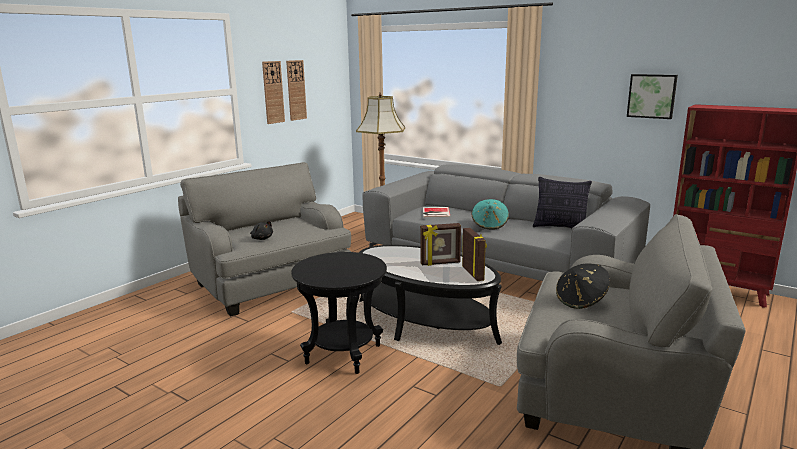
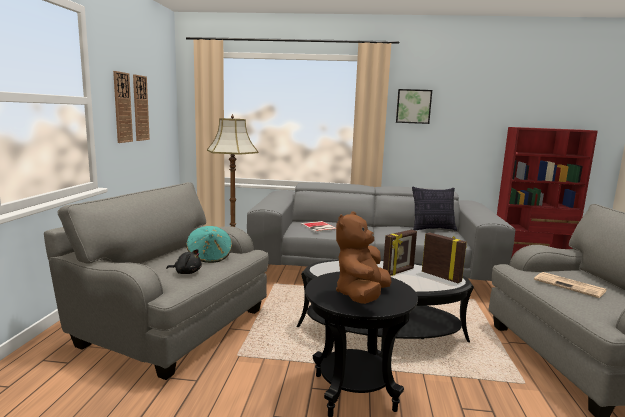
camera: 30 degrees left, 5 degrees down
turquoise hat [471,199,509,230] -> turquoise hat moved to [186,226,232,263]
black hat [556,263,610,309] -> newspaper [534,272,606,298]
picture [627,74,678,119] -> picture moved to [396,89,432,124]
none -> brown plush toy [336,211,392,304]

